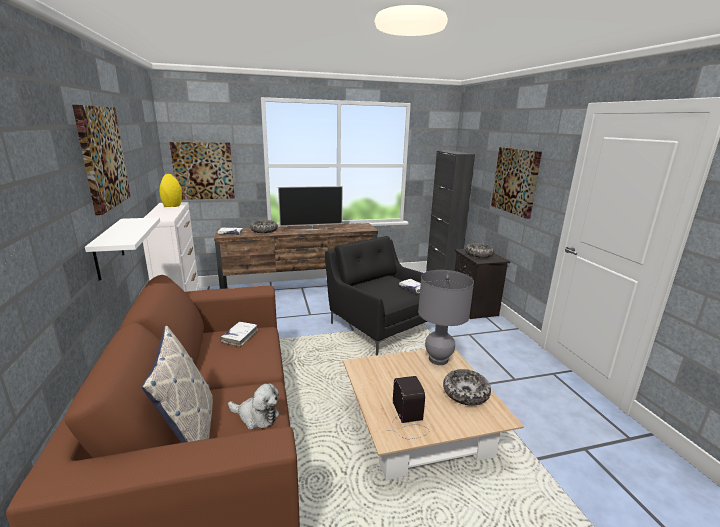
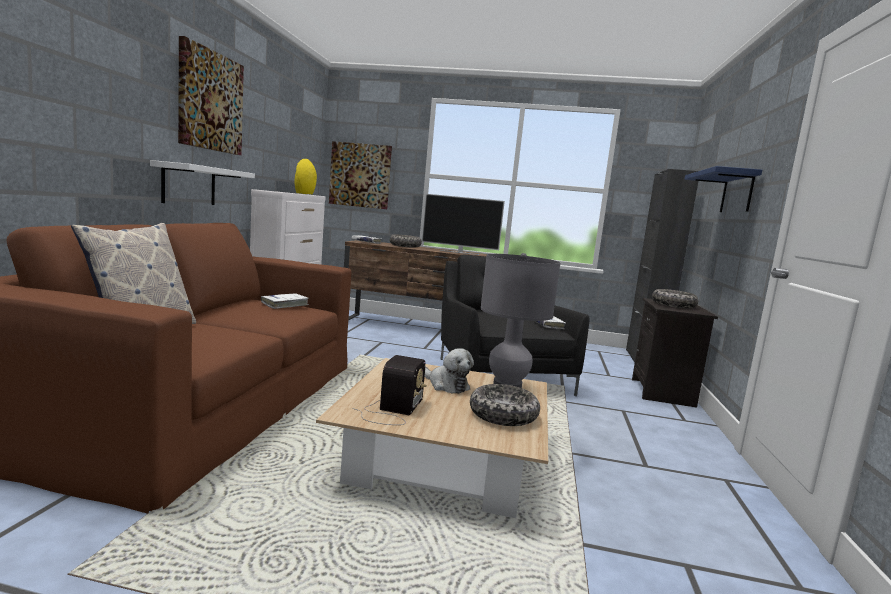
camera: 25 degrees right, 10 degrees down
plush toy [228,383,279,430] -> plush toy moved to [425,348,474,394]
picture [491,147,542,219] -> blue shelf [684,166,762,212]

